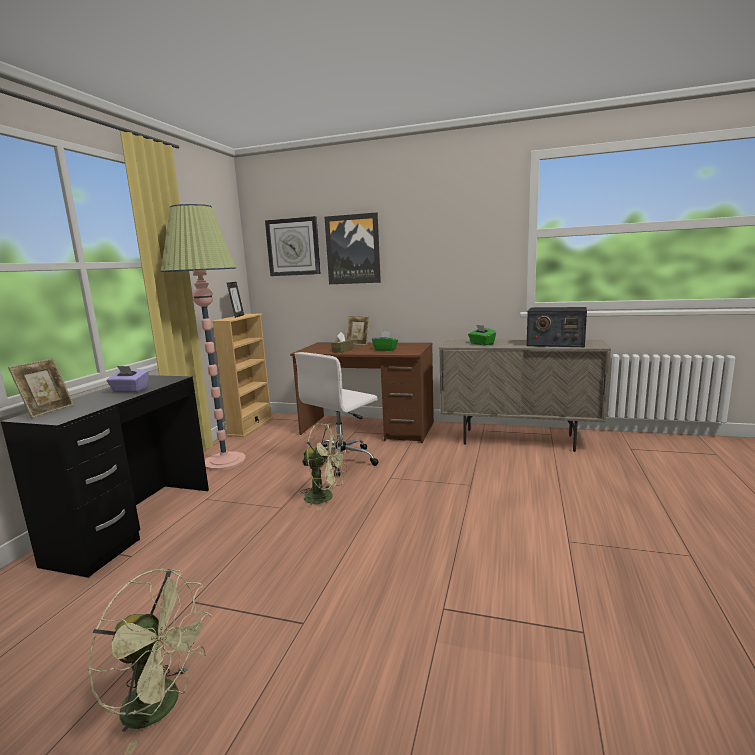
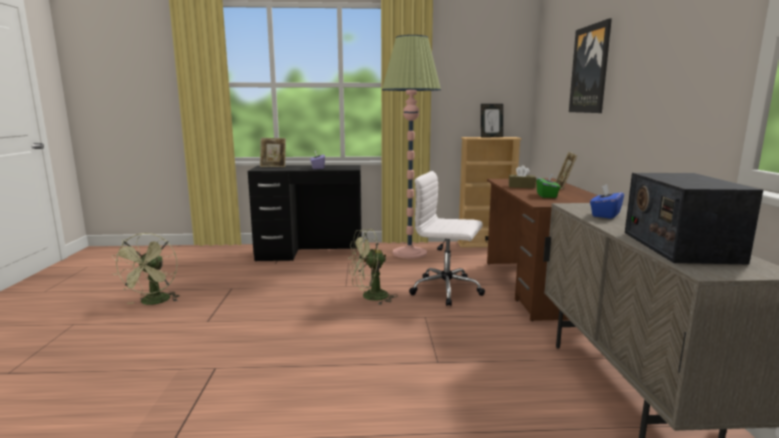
camera: 70 degrees right, 0 degrees up
wall clock [265,216,321,276] -> none
green fan [300,423,347,511] -> green fan turned 75 degrees clockwise [348,229,398,305]
green tissue box [468,325,496,345] -> blue tissue box [590,184,624,219]

